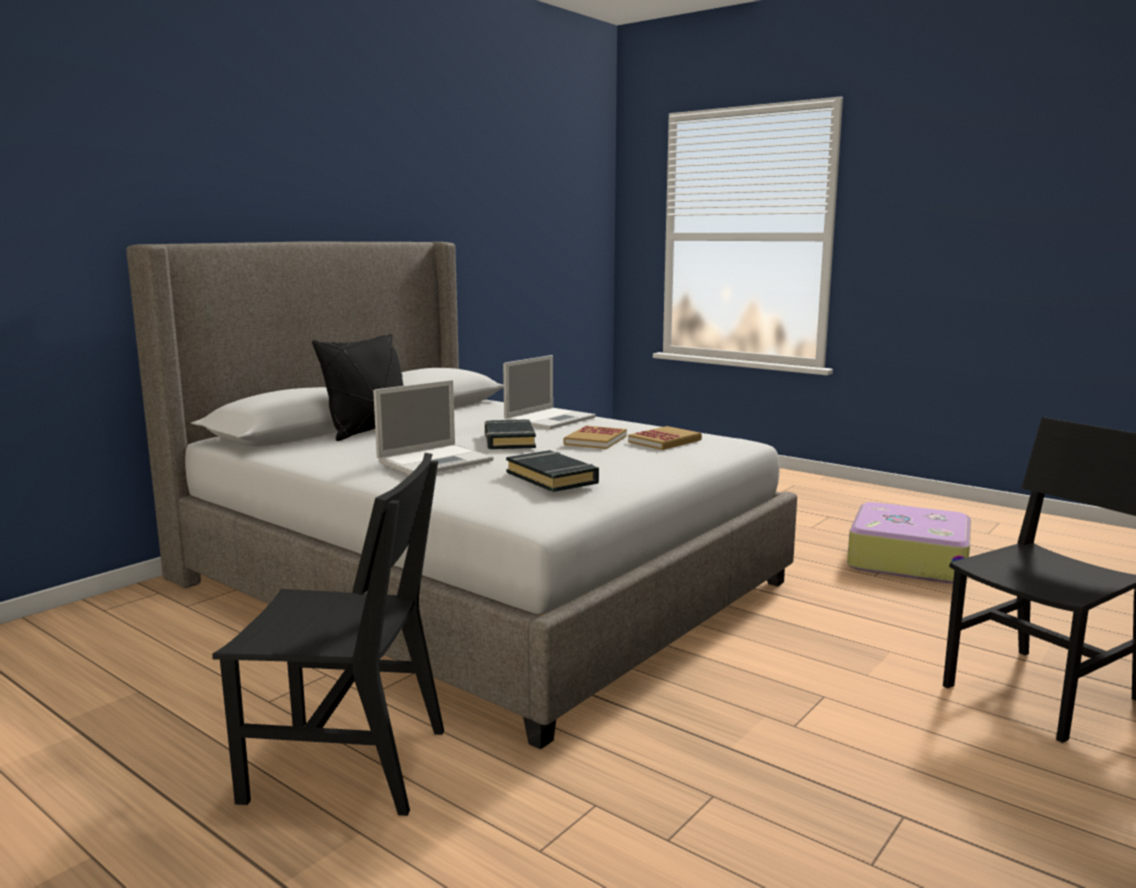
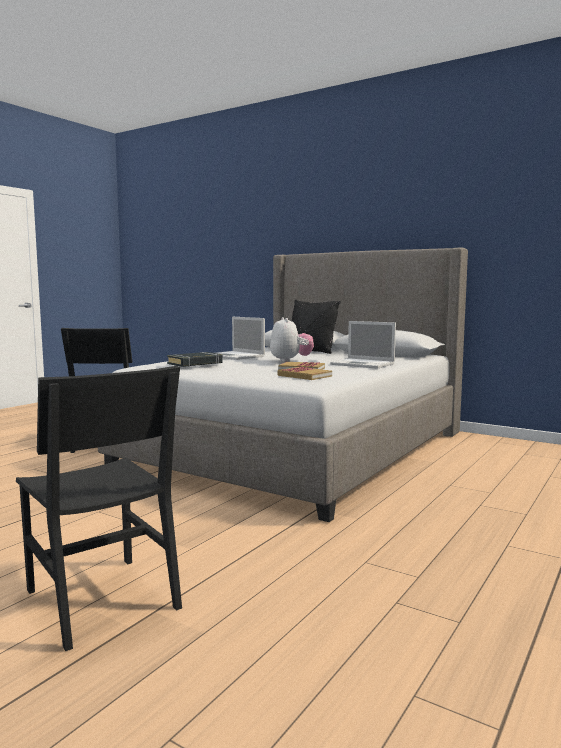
camera: 85 degrees right, 5 degrees down
black book [484,419,536,449] -> plush toy [270,317,314,362]
suitcase [847,502,971,584] -> none

